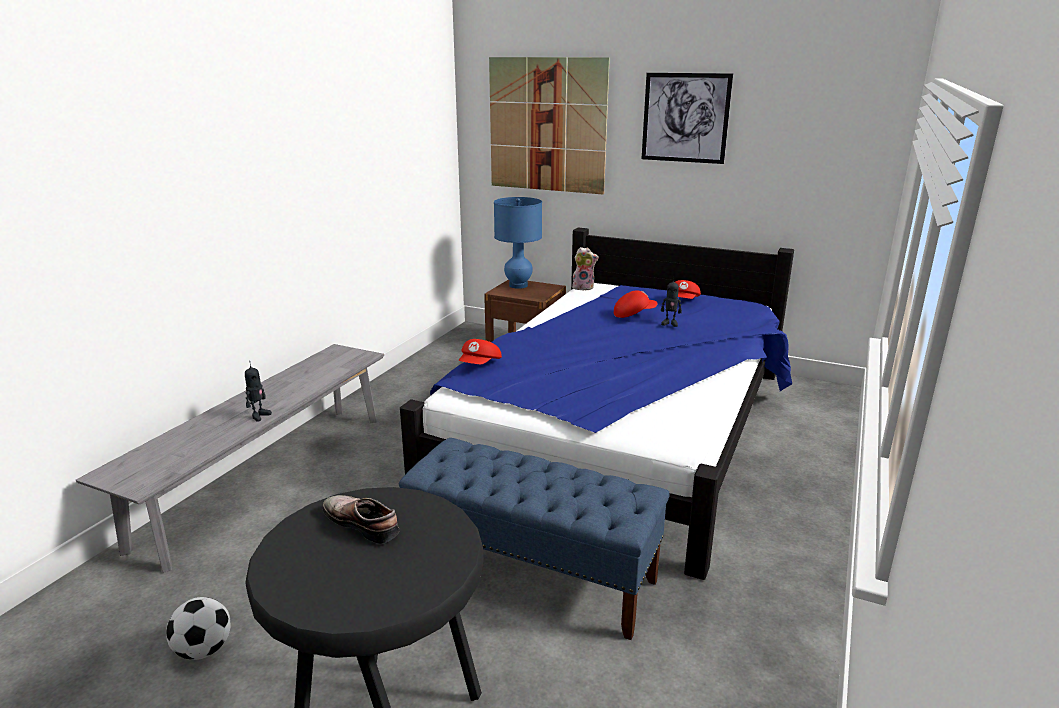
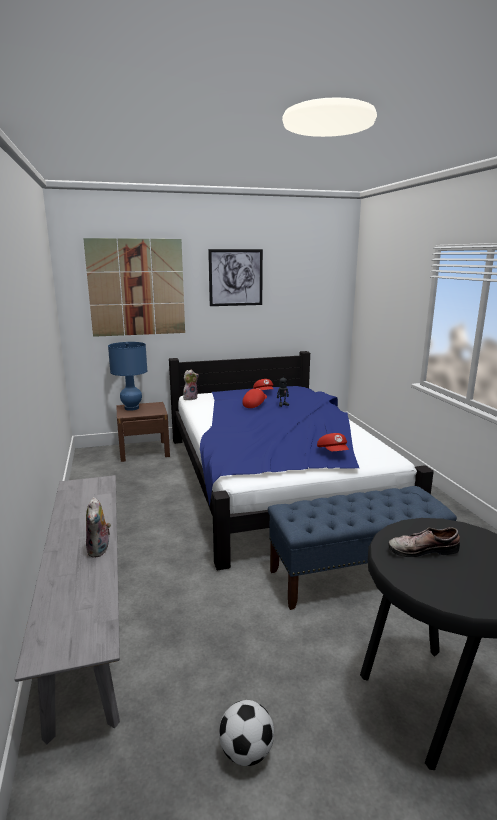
camera: 40 degrees left, 5 degrees down
toy robot [245,361,272,422] -> plush toy [86,497,111,558]
red cap [459,339,502,364] -> red cap moved to [317,433,349,451]

